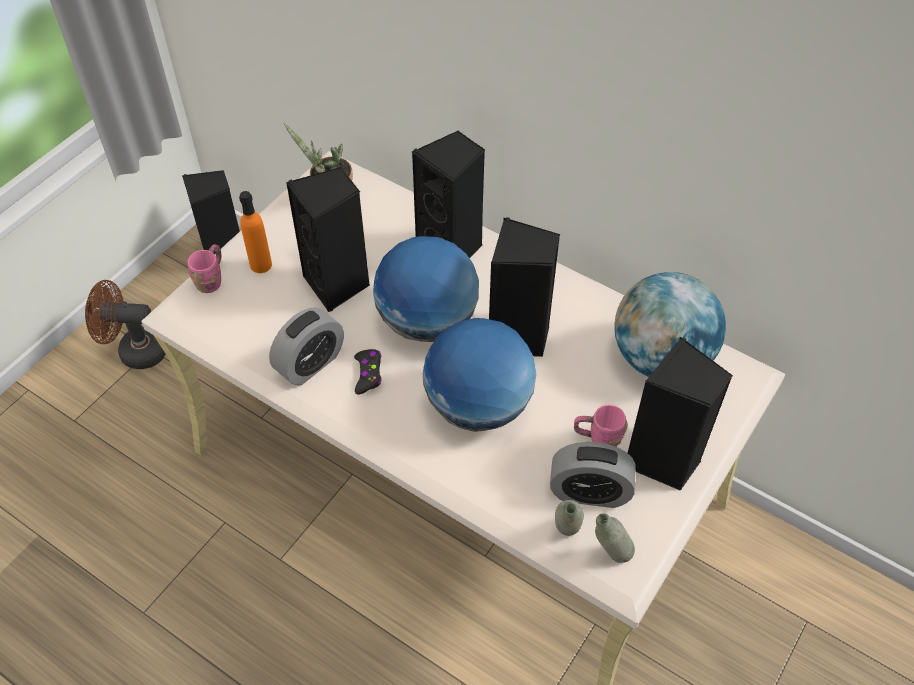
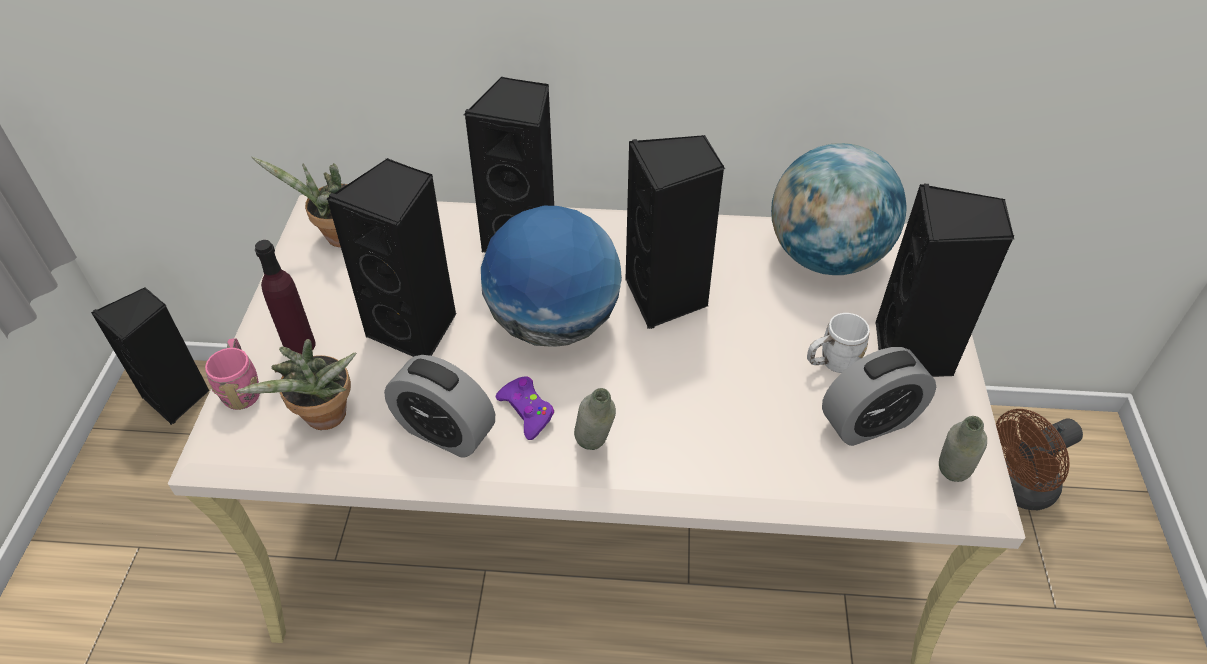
camera: 30 degrees left, 5 degrees down
brown fan [85,280,165,369] -> brown fan moved to [996,409,1083,510]
orange bottle [239,191,272,273] -> purple bottle [255,240,316,354]
alarm clock [269,307,344,385] -> alarm clock turned 105 degrees clockwise [384,355,495,458]
black game controller [354,349,382,395] -> purple game controller [496,376,554,440]
globe [423,318,537,432] -> none
grey bottle [555,500,584,536] -> grey bottle moved to [574,388,616,450]
pink mug [574,405,628,447] -> white mug [807,313,870,373]
none -> potted plant [236,339,356,430]

